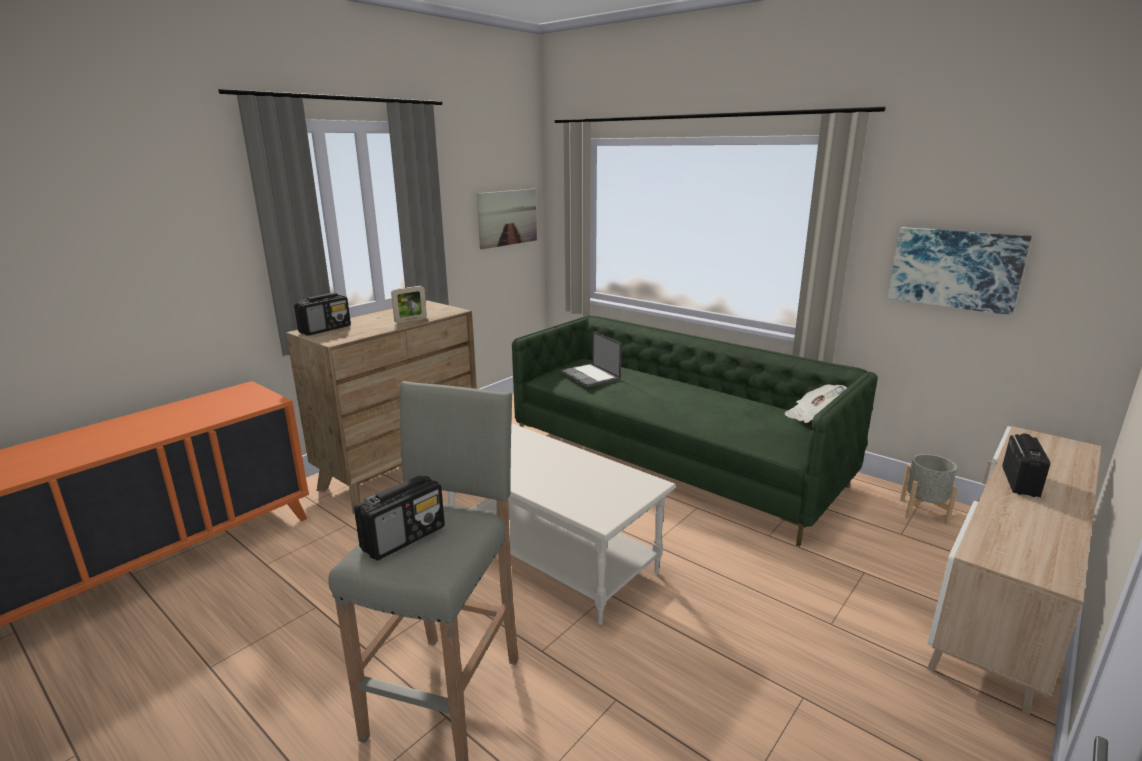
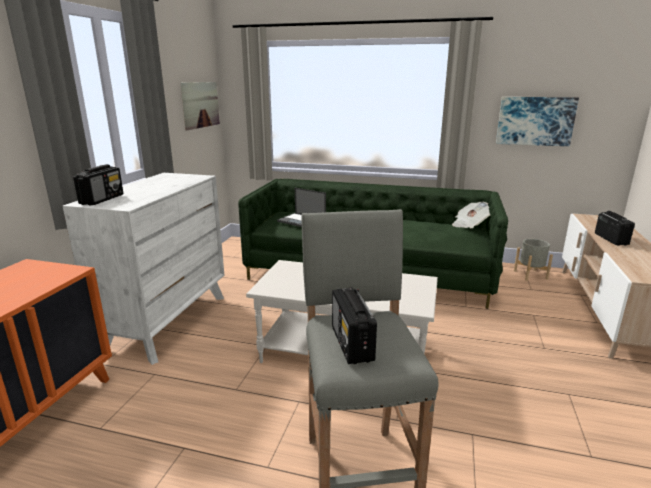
camera: 25 degrees left, 0 degrees up
brown dresser [286,300,477,514] -> white dresser [63,173,224,365]
radio [354,476,445,561] -> radio turned 150 degrees clockwise [332,287,377,364]
picture frame [391,286,427,323] -> none

